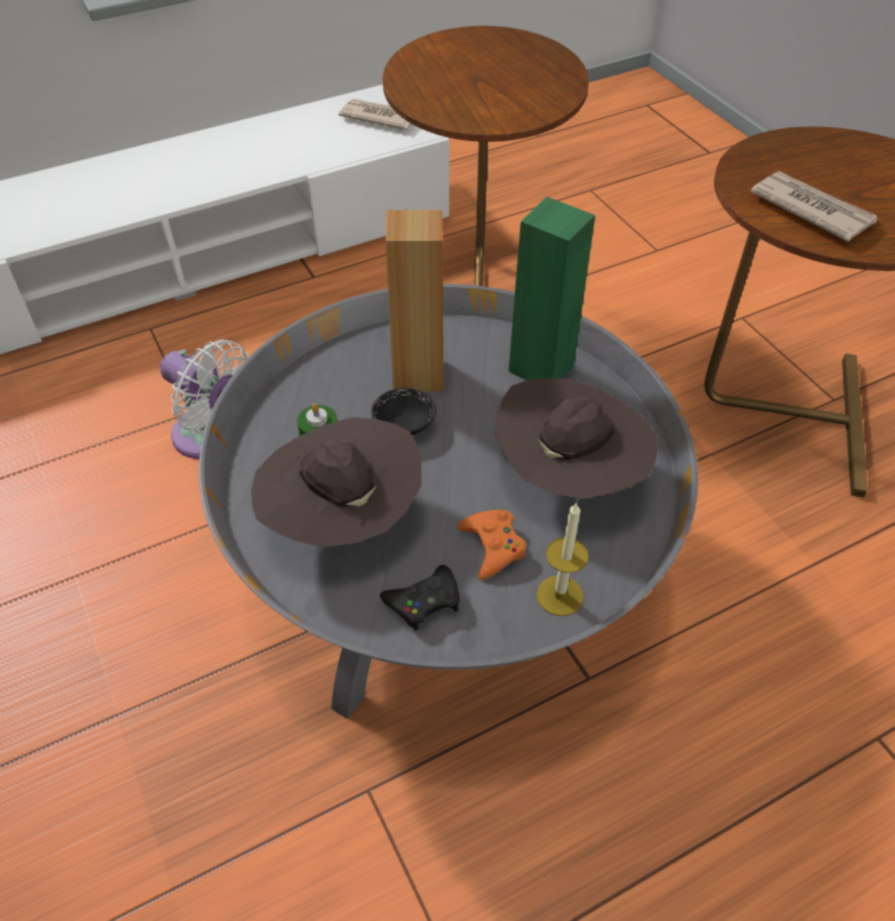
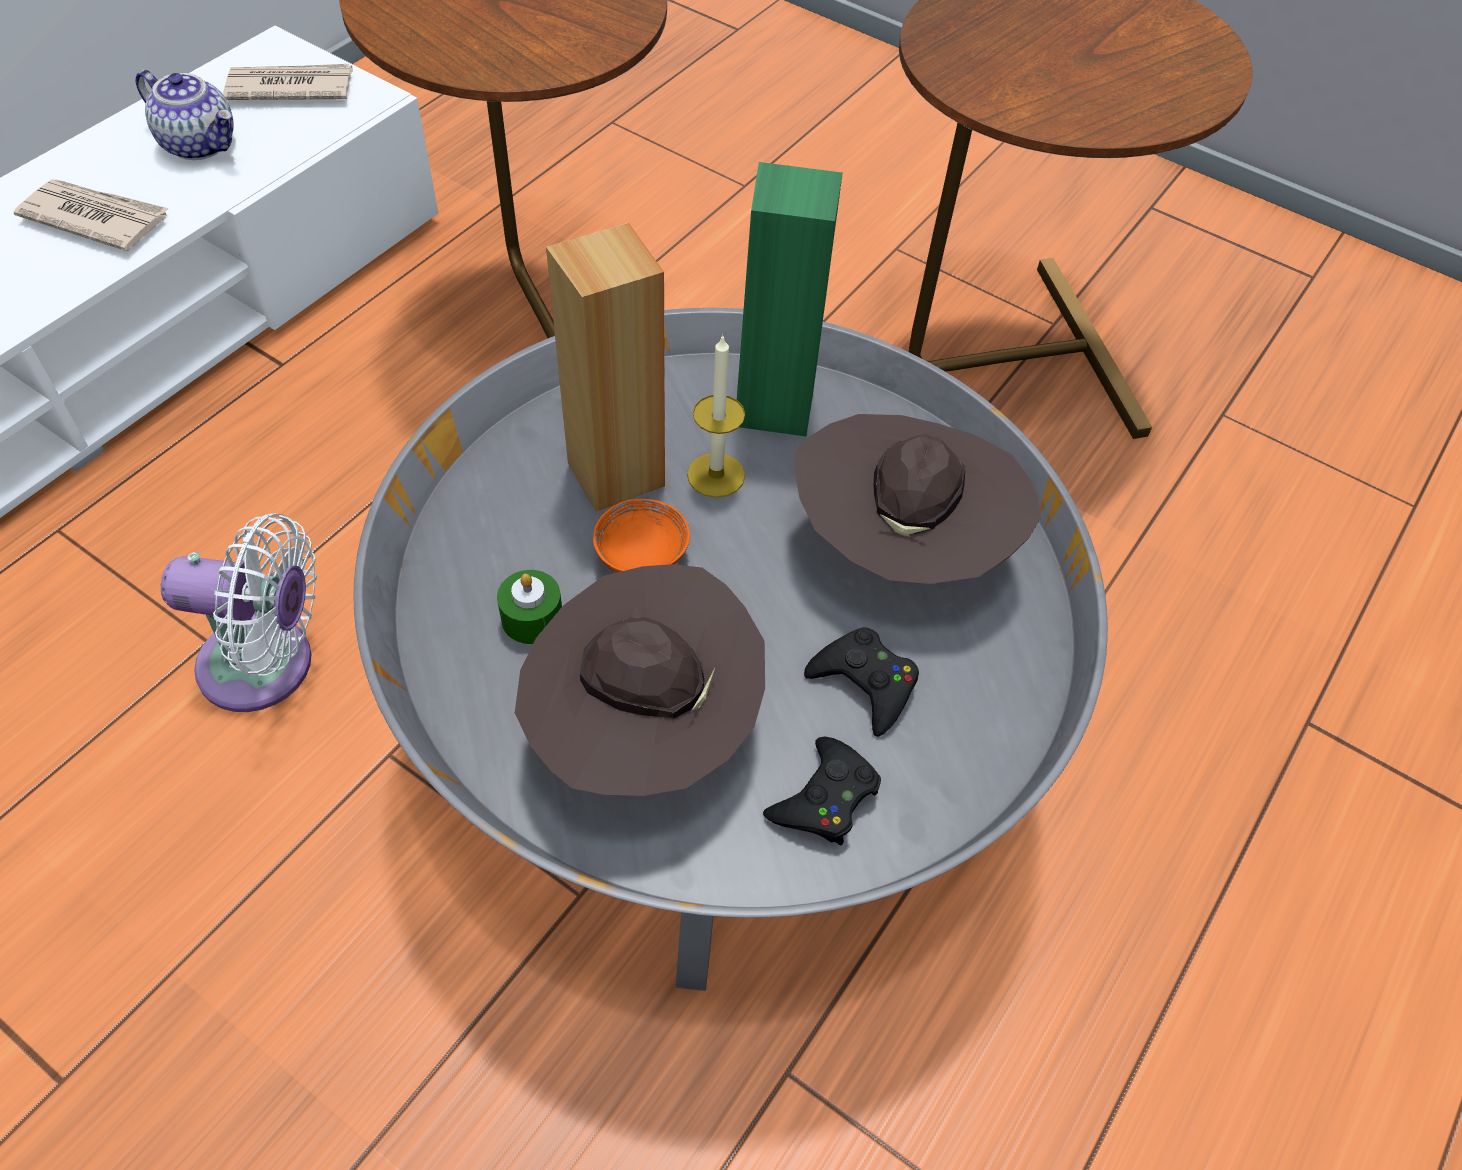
camera: 30 degrees left, 5 degrees up
black bowl [371,388,436,435] -> orange bowl [593,499,690,573]
orange game controller [457,510,526,580] -> black game controller [804,627,919,737]
candle [537,503,588,616] -> candle moved to [687,334,745,498]
newspaper [750,171,878,241] -> newspaper moved to [14,179,169,251]
none -> teapot [136,70,234,160]

